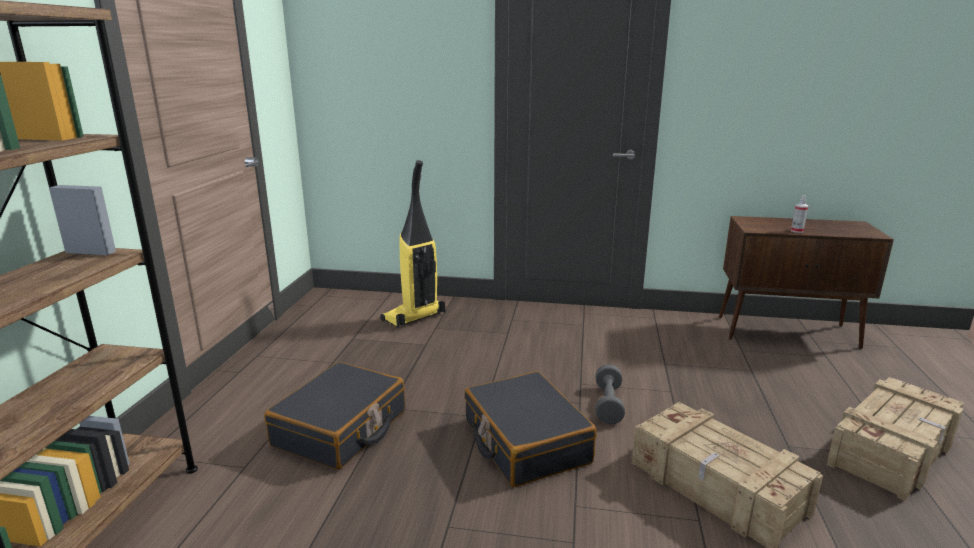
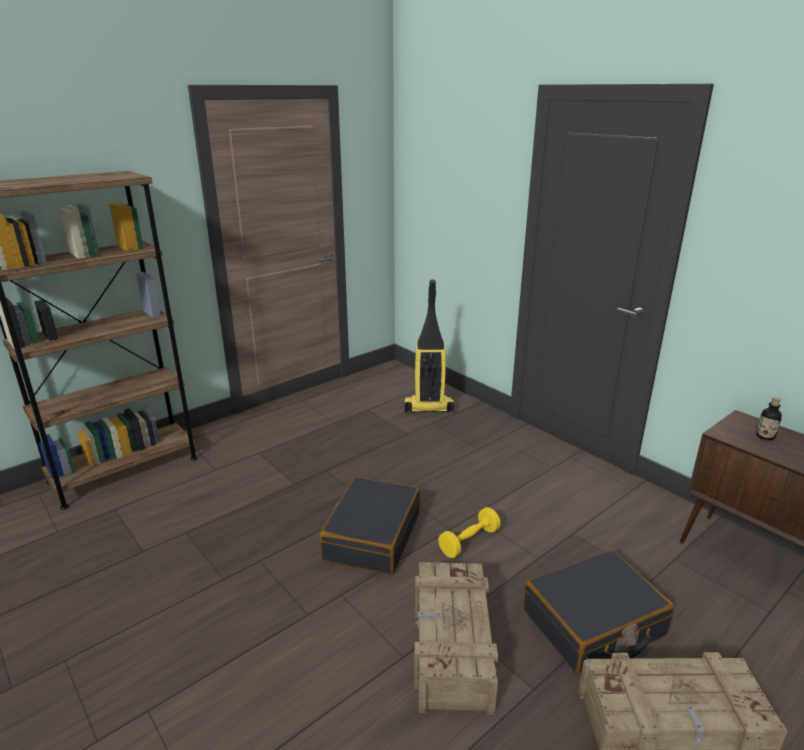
camera: 40 degrees right, 5 degrees up
black suitcase [264,362,405,470] -> black suitcase moved to [523,550,674,674]
grey dumbbell [596,364,625,424] -> yellow dumbbell [438,507,501,558]
spray bottle [791,195,808,233] -> none
none -> bottle [756,397,782,441]

